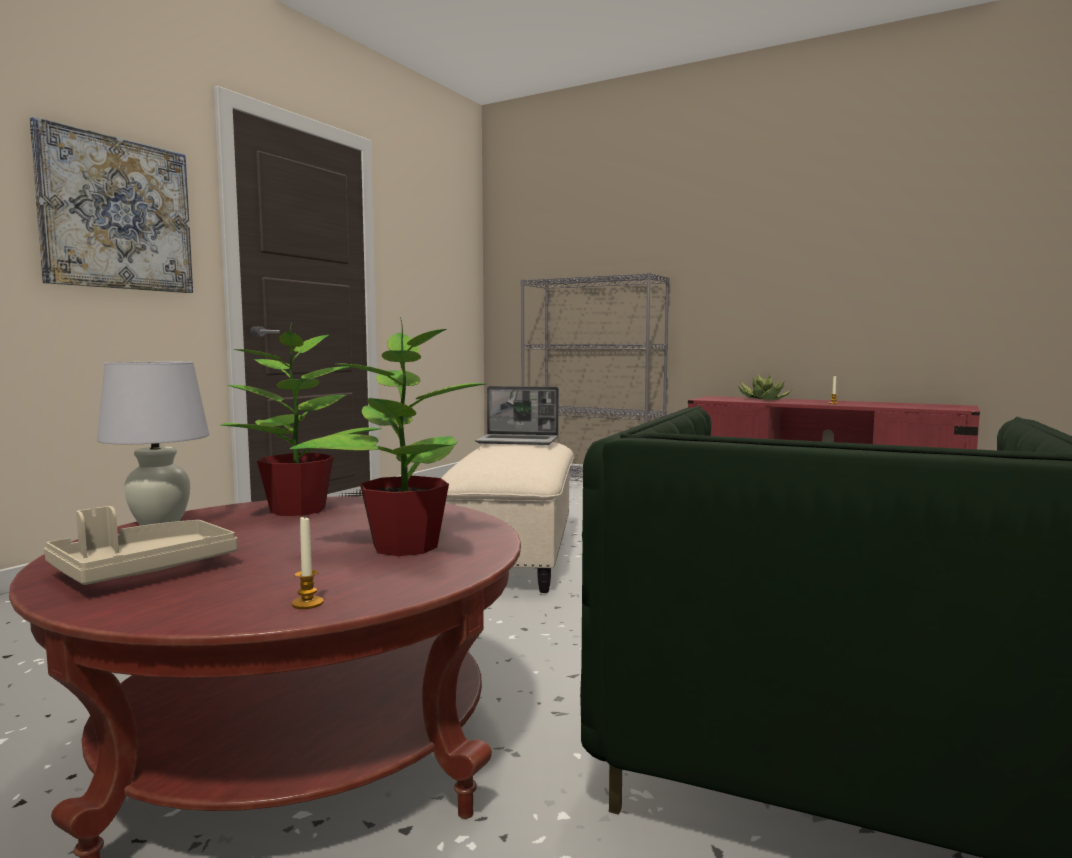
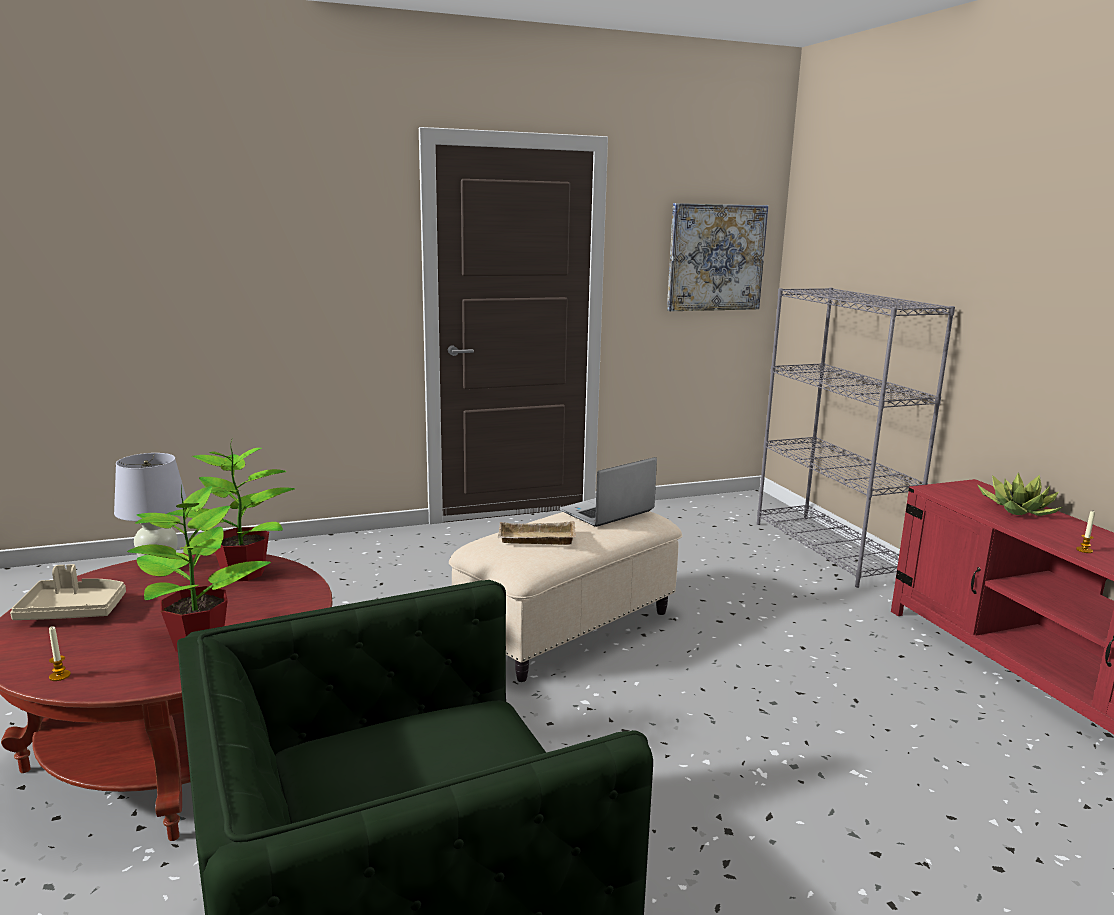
camera: 40 degrees right, 10 degrees up
picture [30,116,193,293] -> picture moved to [667,203,768,311]
laptop [475,386,559,445] -> laptop turned 90 degrees clockwise [560,457,657,527]
none -> beige tray [498,521,576,545]

